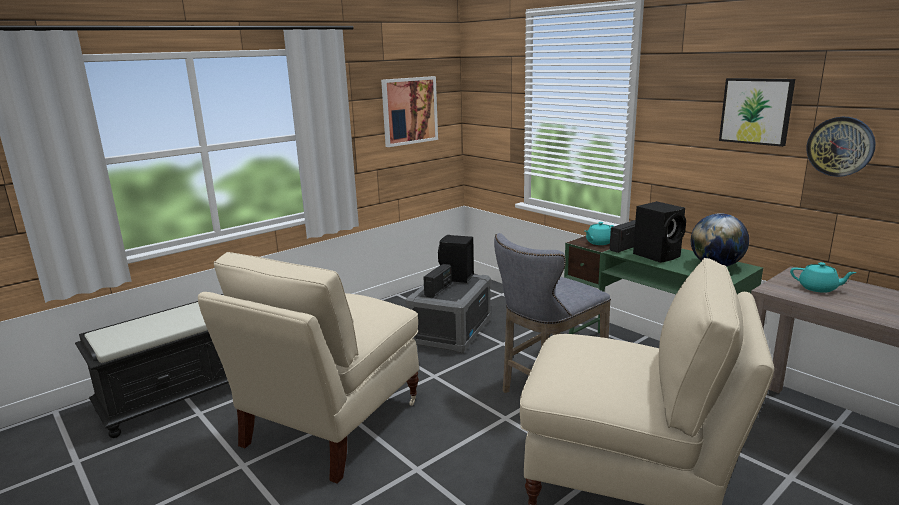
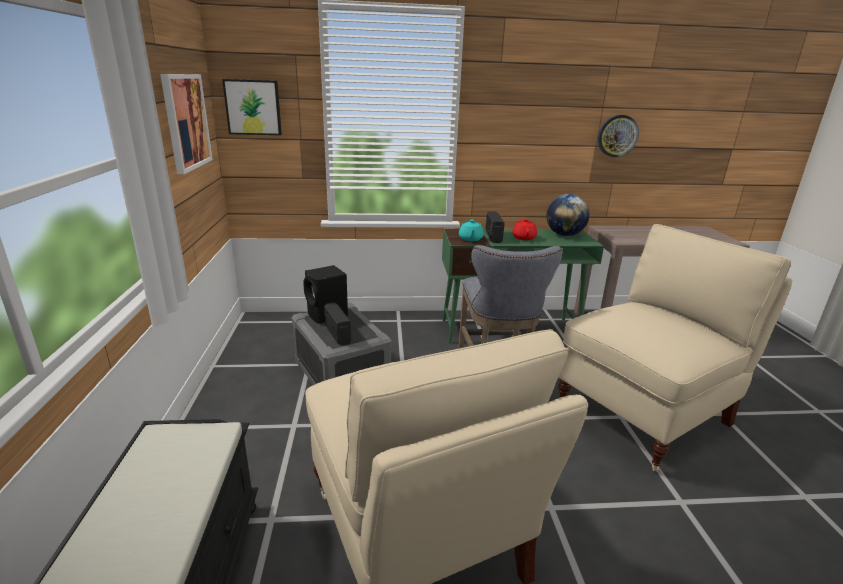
camera: 55 degrees left, 5 degrees up
black speaker [633,201,686,263] -> red teapot [512,218,537,240]
picture [719,78,795,147] -> picture moved to [222,79,282,135]
turquoise teapot [790,262,857,293] -> none

